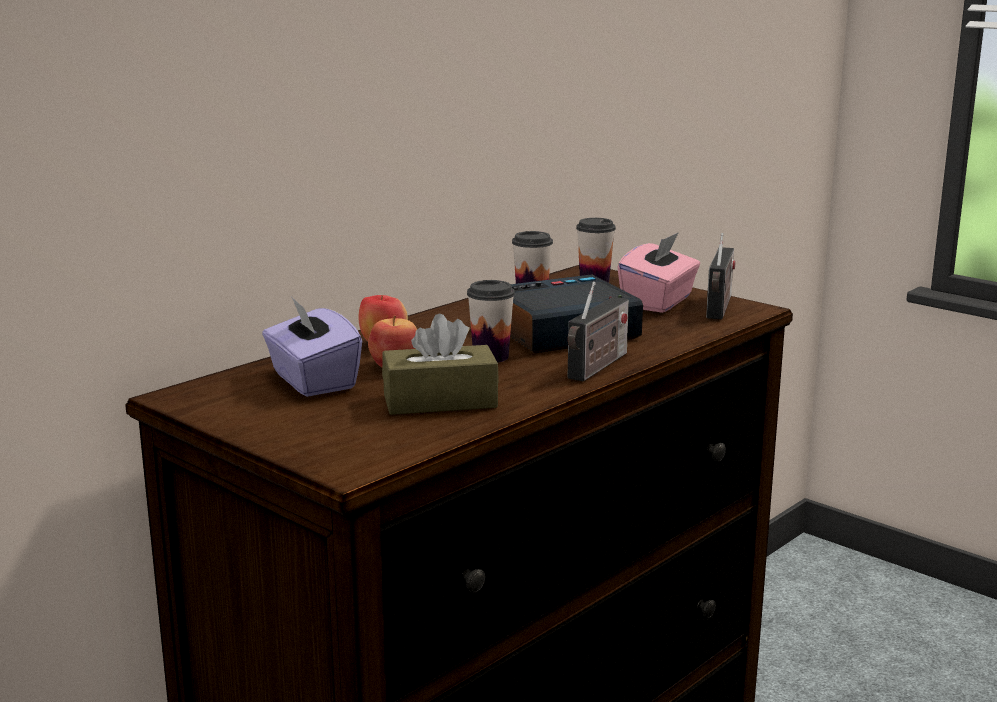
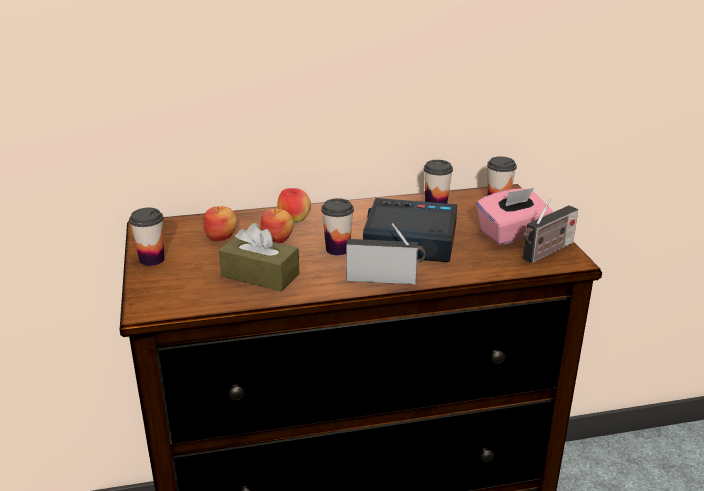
camera: 35 degrees right, 10 degrees up
purple tissue box [262,296,362,397] -> apple [203,206,237,241]
radio [568,282,629,382] -> radio turned 150 degrees counterclockwise [346,223,425,285]
none -> cup [129,208,164,266]

